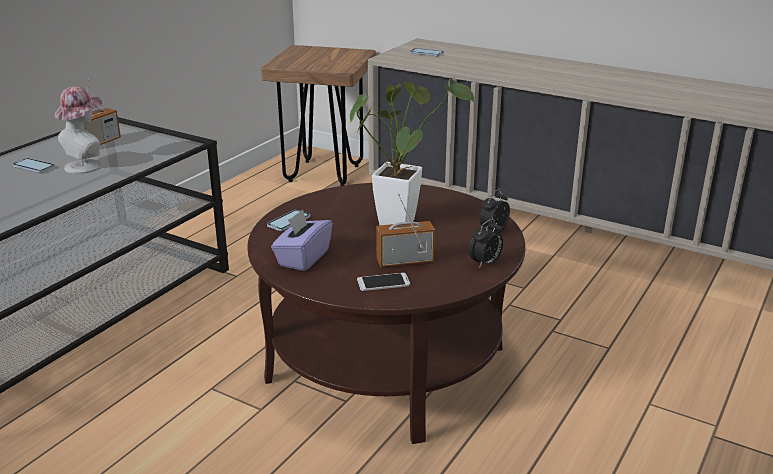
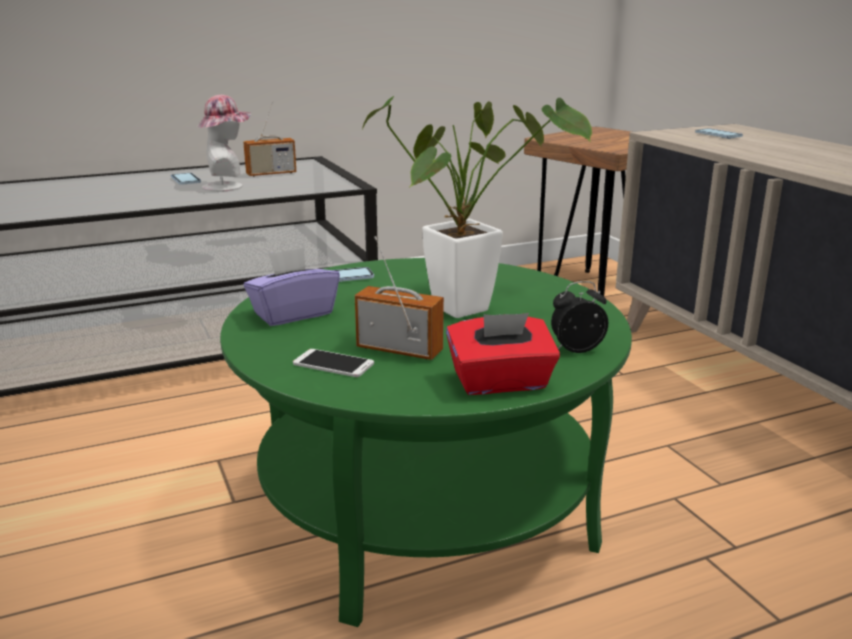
camera: 35 degrees right, 5 degrees down
brown coffee table [247,183,526,444] -> green coffee table [220,258,632,627]
alarm clock [469,219,503,268] -> red tissue box [446,313,560,395]

